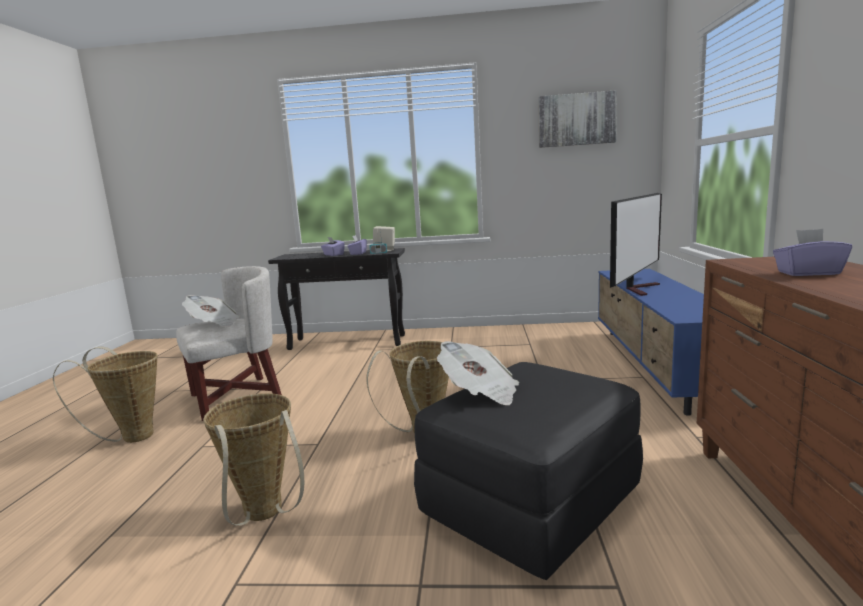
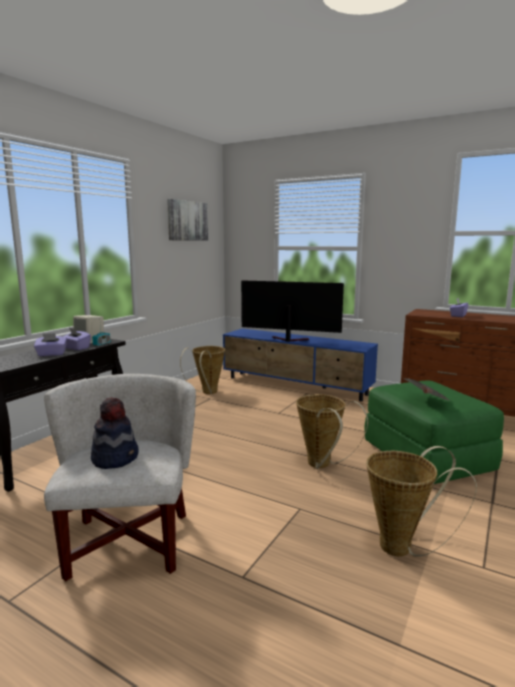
camera: 65 degrees left, 0 degrees up
basket [53,347,157,443] -> basket moved to [180,346,225,394]
newspaper [182,295,240,327] -> hat [91,397,139,469]
black ottoman [414,362,643,580] -> green ottoman [364,380,504,484]
television [610,193,662,296] -> television turned 45 degrees counterclockwise [241,280,344,342]

